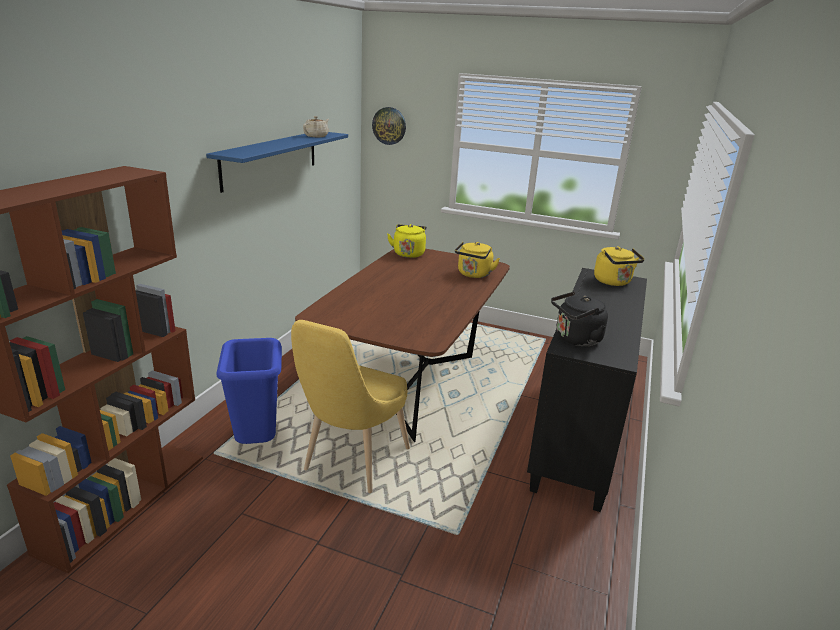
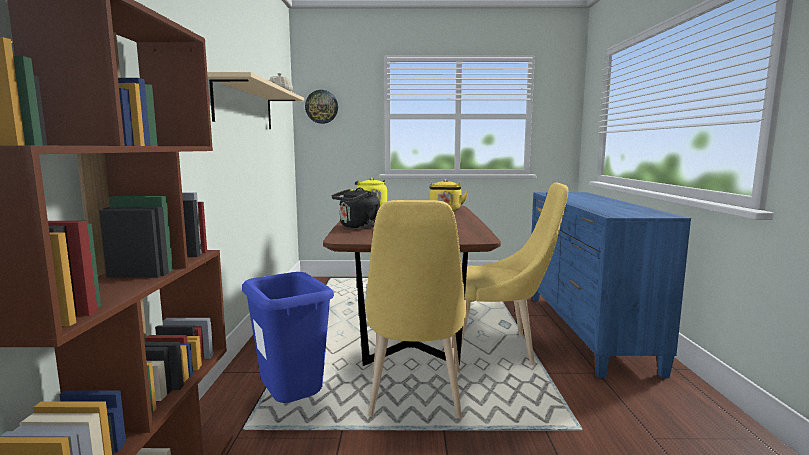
camera: 20 degrees left, 15 degrees down
blue shelf [206,132,348,193] -> beige shelf [207,72,304,129]
black dresser [527,268,647,512] -> blue dresser [531,192,691,378]
black kettle [551,292,608,346] -> black kettle moved to [332,188,380,229]
yellow kettle [594,246,645,286] -> none
none -> yellow chair [461,183,568,365]

